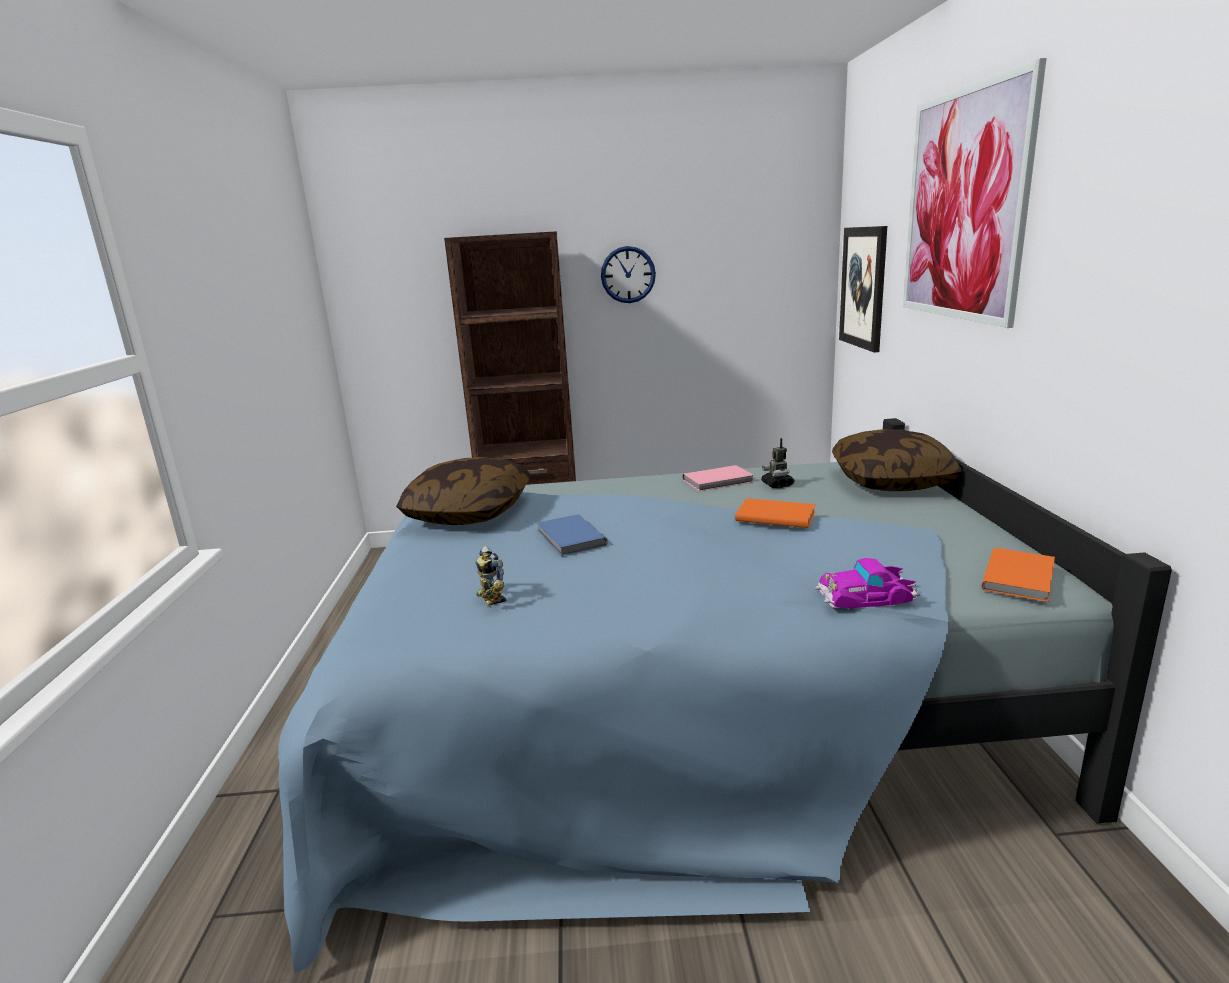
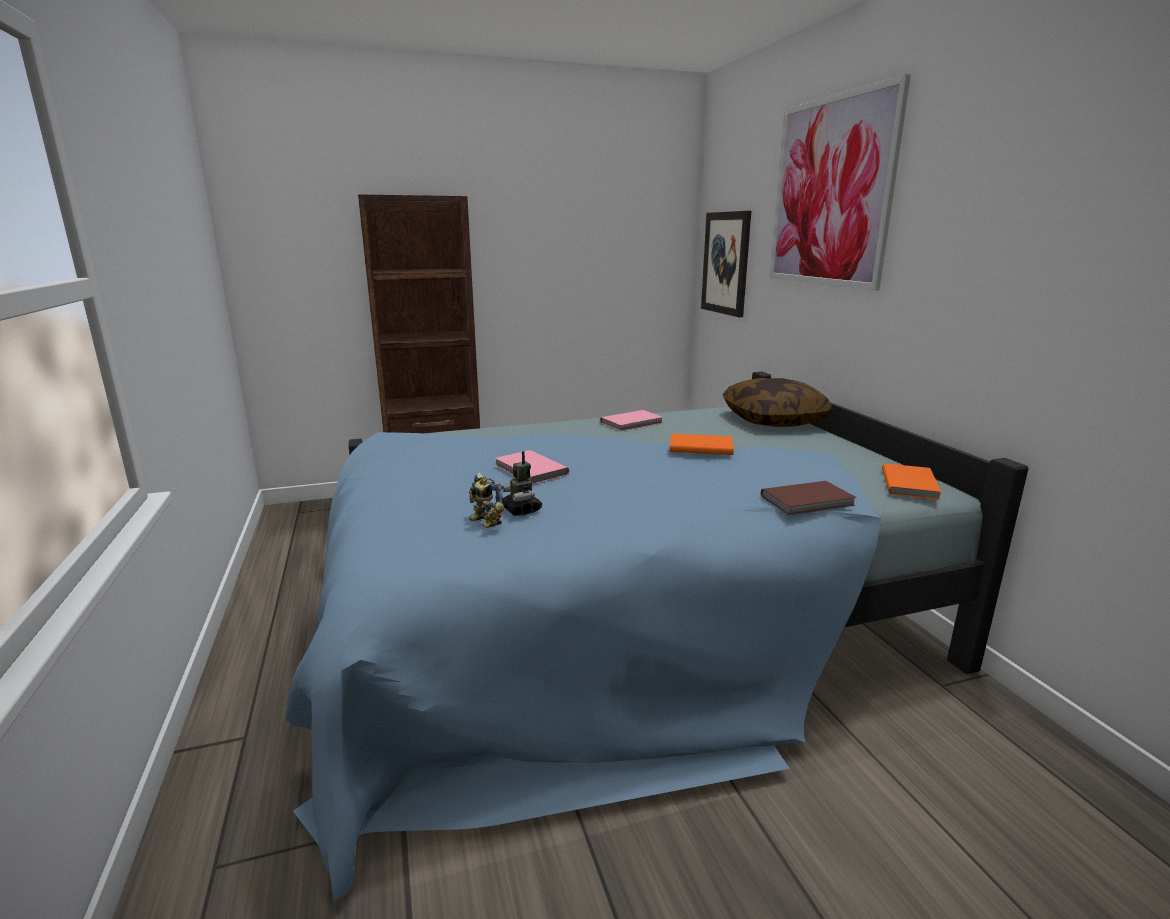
camera: 15 degrees left, 0 degrees up
pillow [396,457,531,525] -> none
blue book [537,514,608,556] -> pink book [495,450,569,484]
wall clock [601,246,656,303] -> none
toy robot [761,438,795,488] -> toy robot moved to [502,451,542,516]
toy car [815,558,921,608] -> brown book [761,481,857,515]

